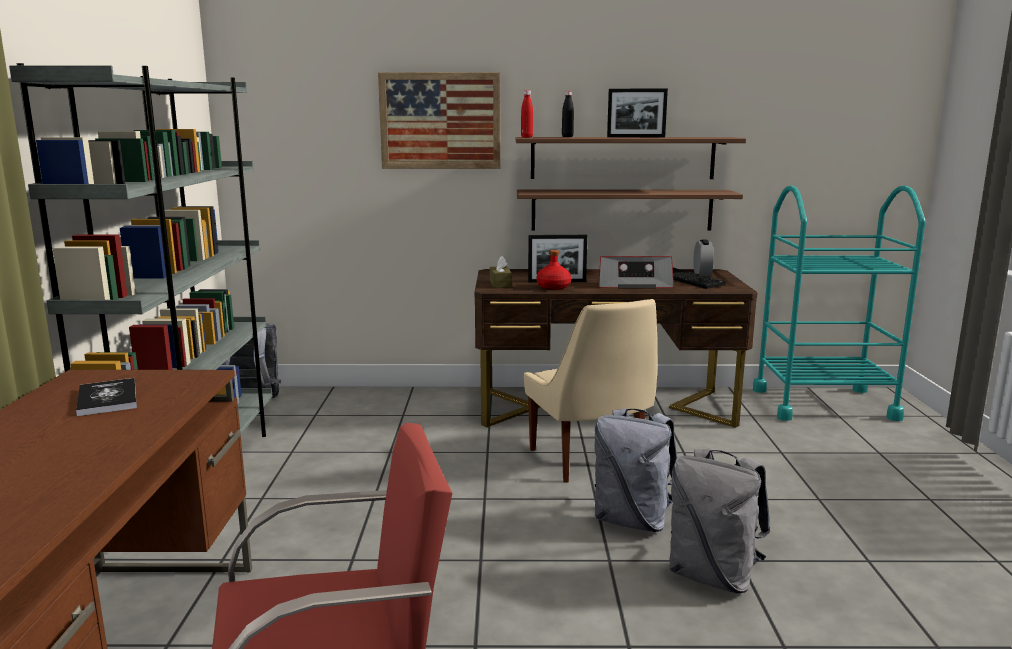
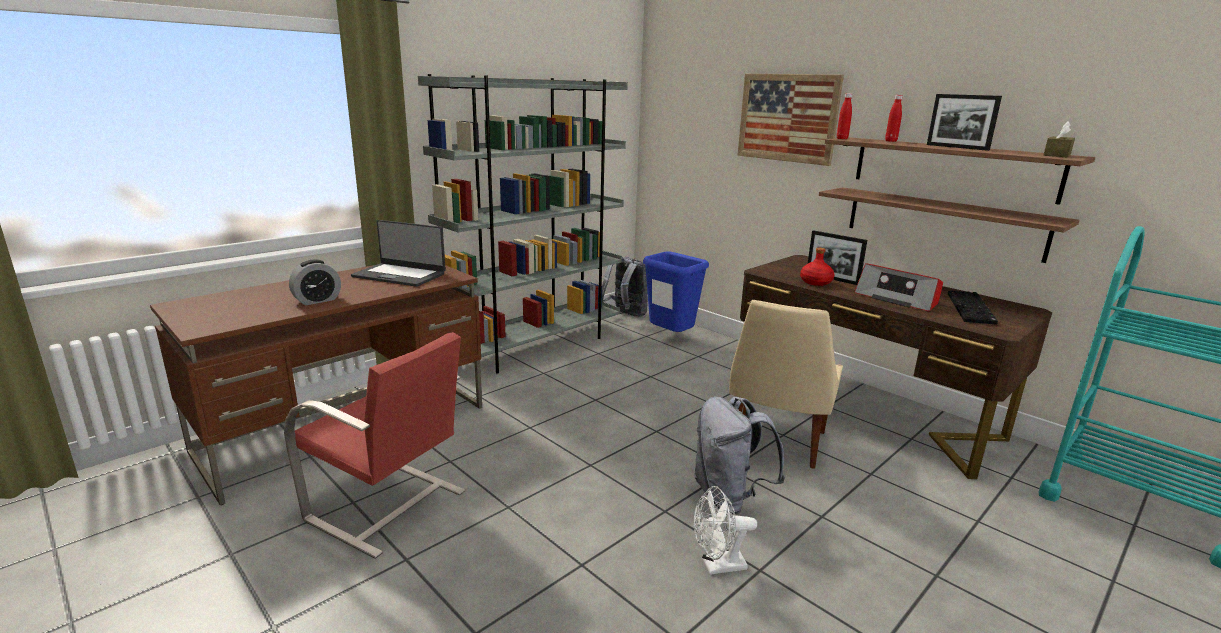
camera: 45 degrees right, 5 degrees up
book [76,378,137,417] -> laptop [351,220,446,287]
brown tissue box [490,256,512,288] -> brown tissue box moved to [1044,121,1075,157]
black bottle [562,91,574,137] -> red bottle [885,95,903,142]
grey backpack [669,448,770,593] -> white fan [694,486,757,575]
alarm clock [693,240,714,276] -> alarm clock moved to [289,259,341,305]
none -> blue trash can [643,251,709,332]

